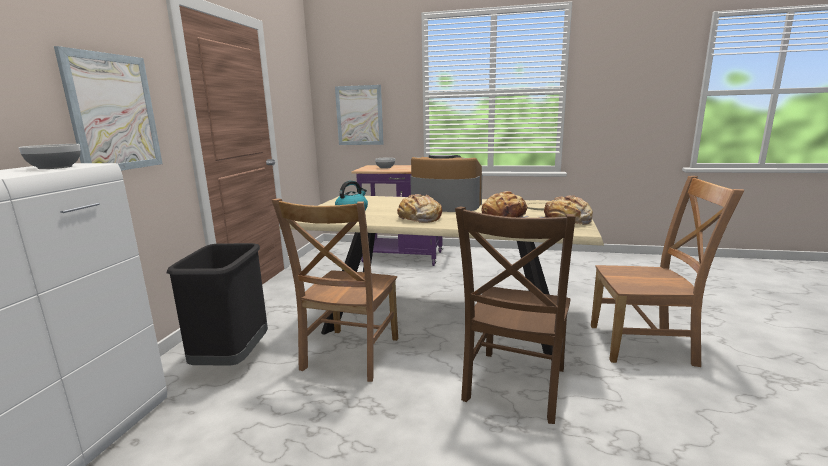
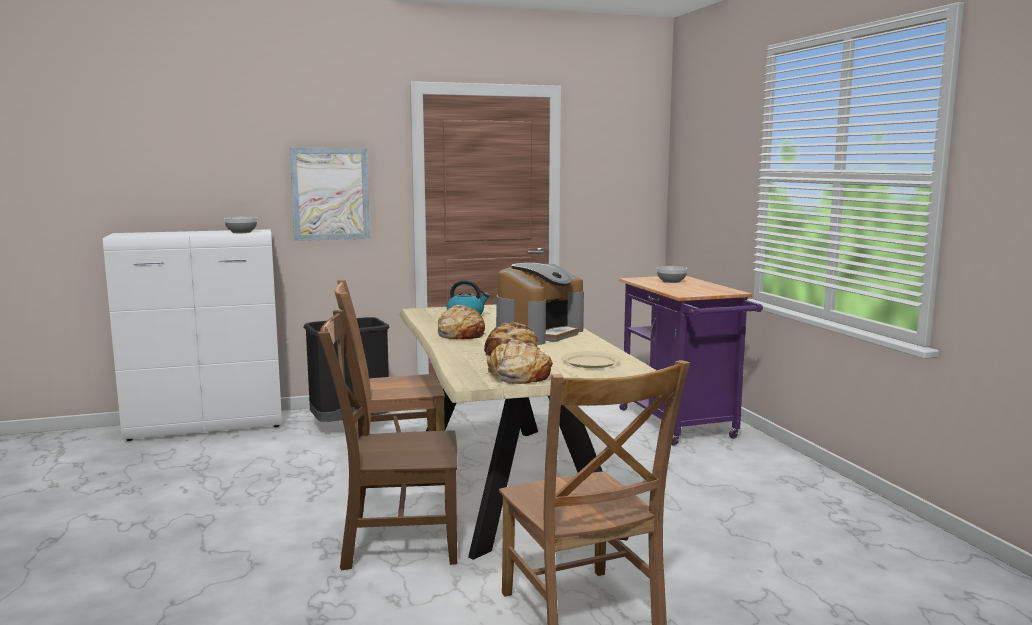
camera: 60 degrees right, 5 degrees down
picture [335,85,384,145] -> none
coffee machine [410,155,482,212] -> coffee machine turned 45 degrees clockwise [496,263,584,345]

